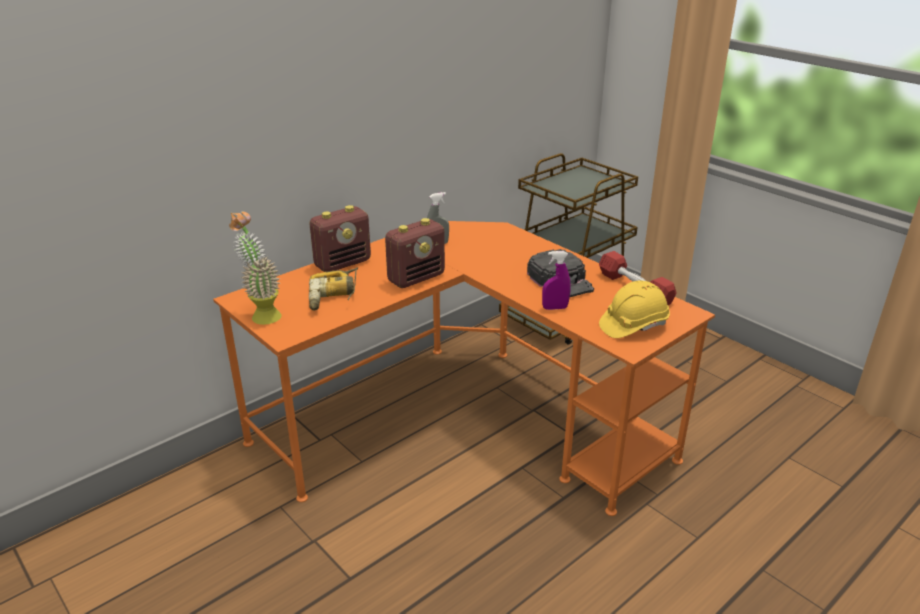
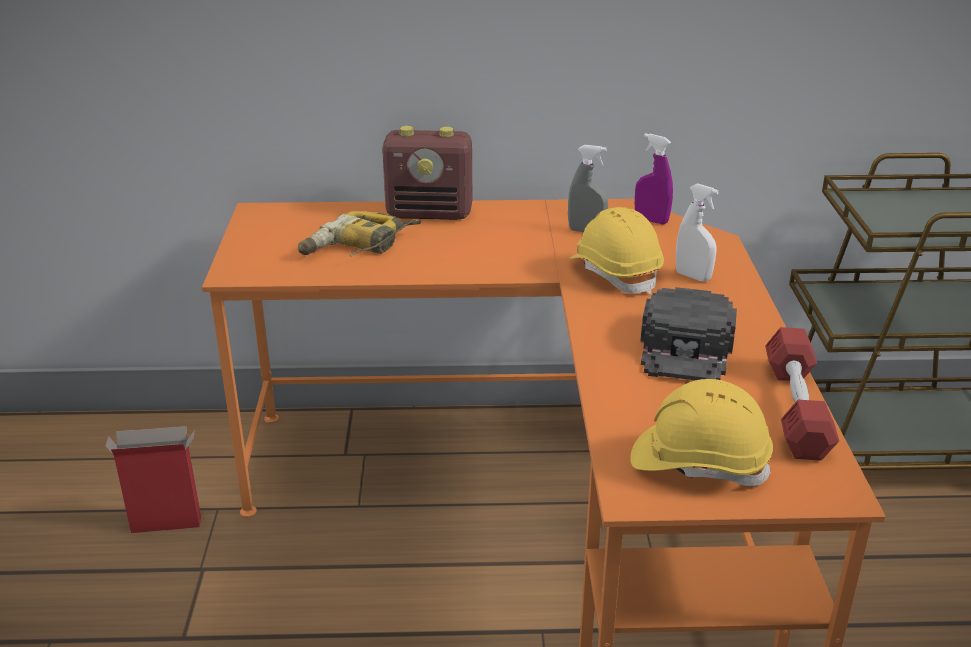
camera: 40 degrees right, 0 degrees up
potted plant [229,212,281,325] -> none
radio [385,218,445,288] -> none
purple spray bottle [542,251,570,310] -> purple spray bottle moved to [635,133,673,225]
none -> cardboard box [106,426,201,533]
none -> yellow hard hat [570,207,664,295]
none -> white spray bottle [676,183,719,282]

